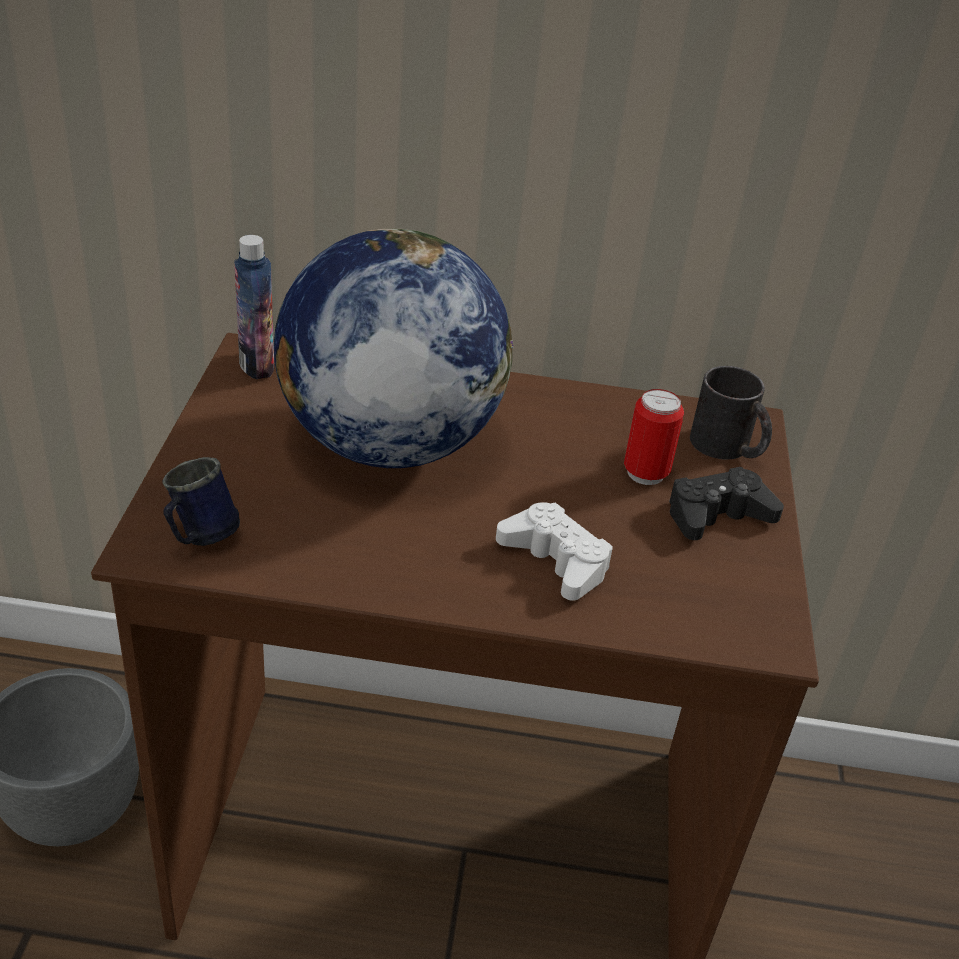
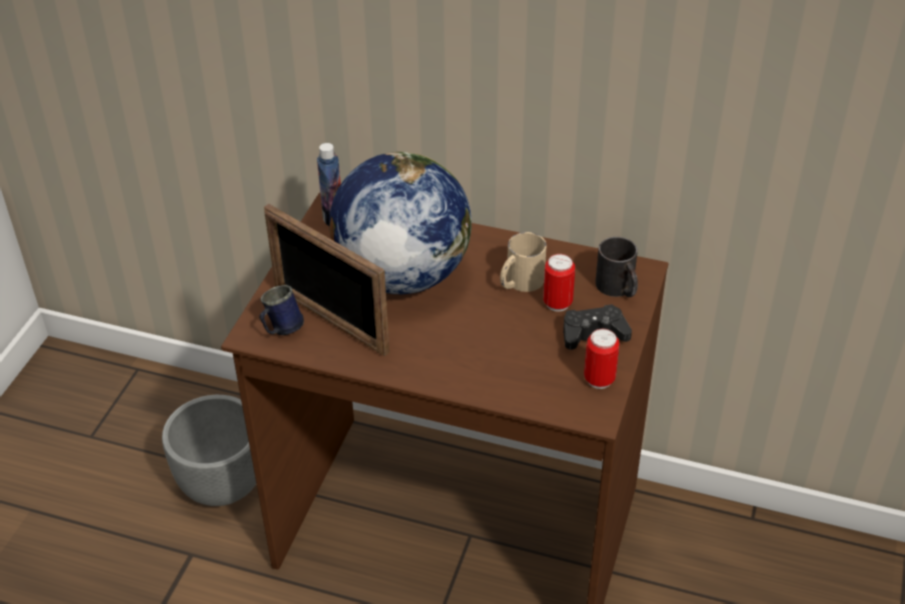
camera: 15 degrees right, 5 degrees up
white game controller [496,502,613,601] -> none
none -> picture frame [264,204,390,356]
none -> beige mug [500,232,546,292]
none -> can [584,329,619,389]

